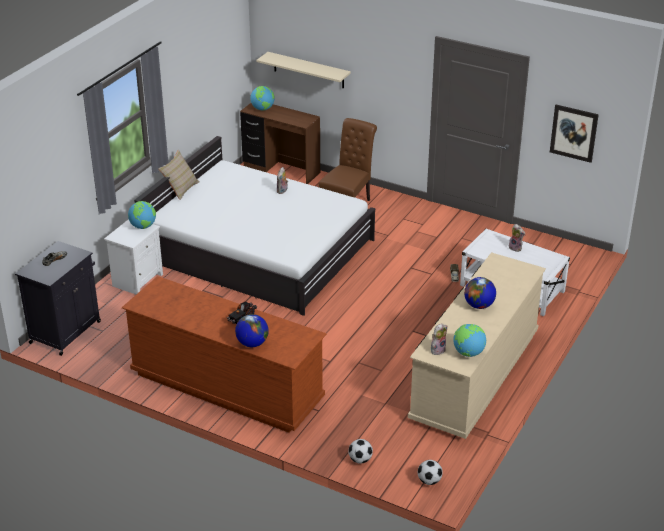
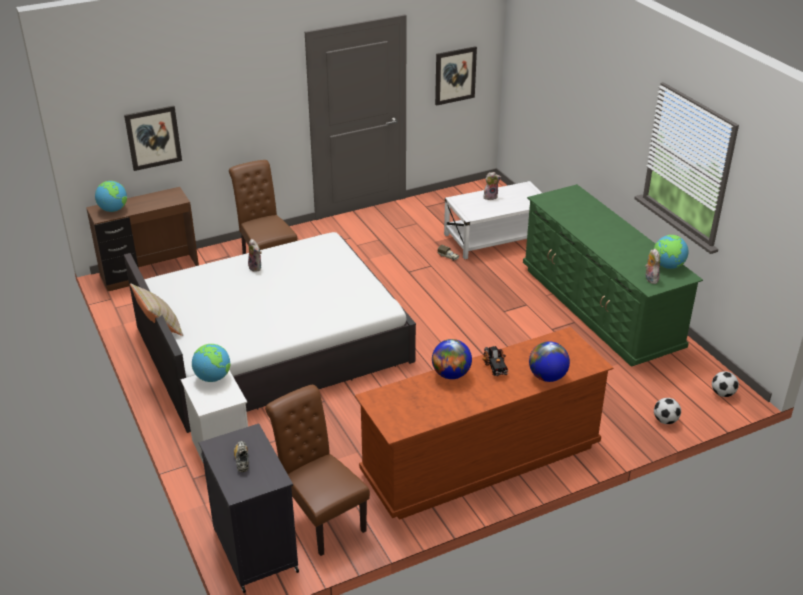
camera: 55 degrees left, 0 degrees up
beige shelf [256,52,351,88] -> picture [124,105,182,171]
beige dresser [408,252,546,439] -> green dresser [523,184,703,367]
globe [464,277,496,309] -> globe moved to [432,339,472,379]
none -> brown chair [265,385,370,556]

